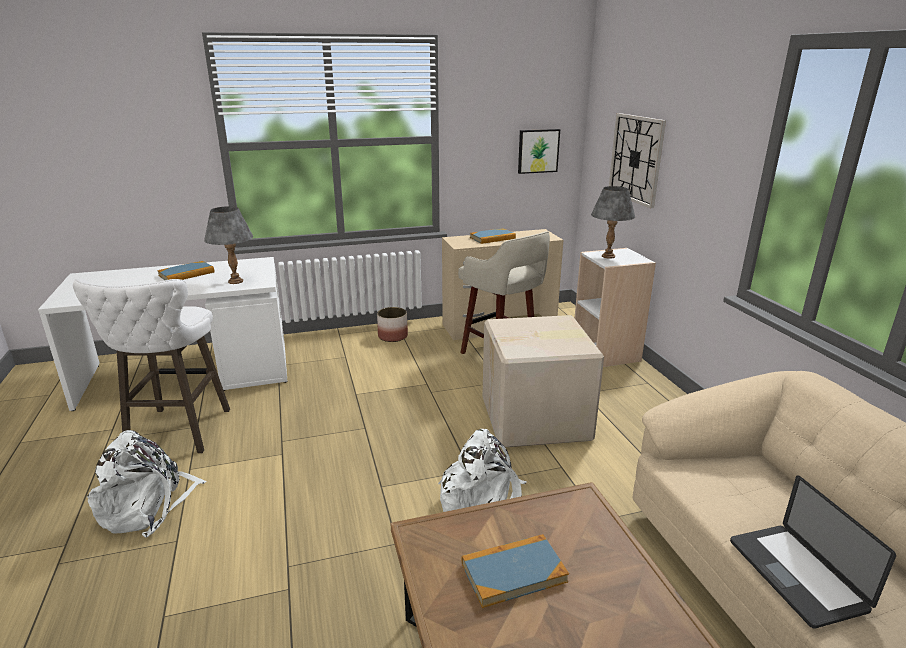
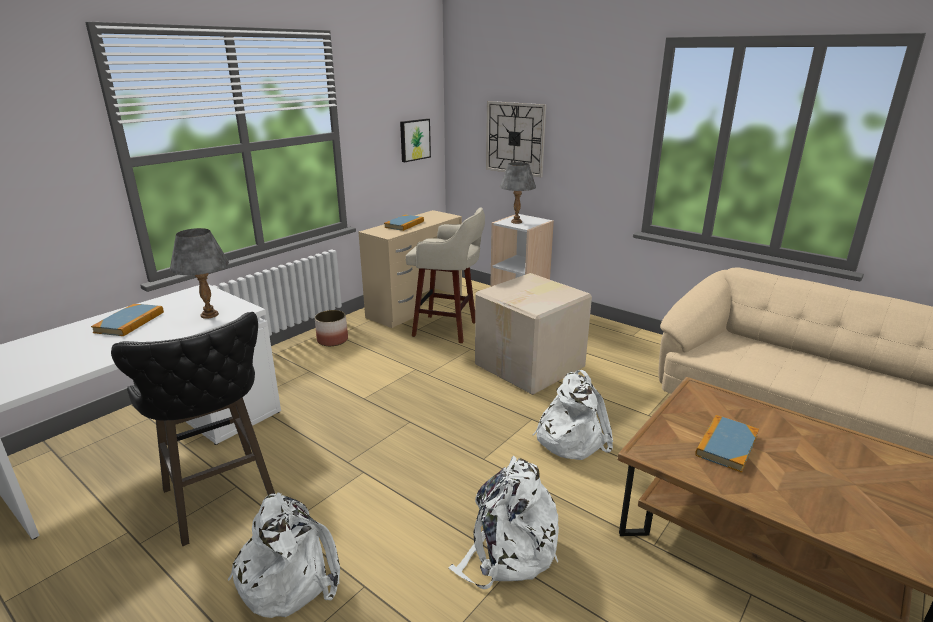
camera: 35 degrees left, 0 degrees up
white stool [73,279,230,453] -> black stool [111,312,275,546]
laptop [730,475,896,629] -> none
none -> white backpack [448,456,559,589]

